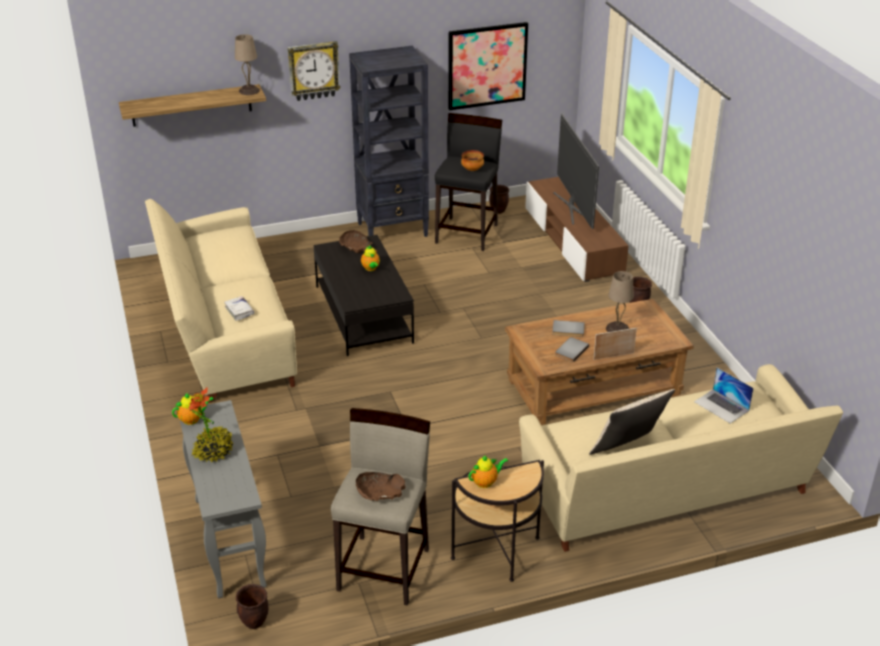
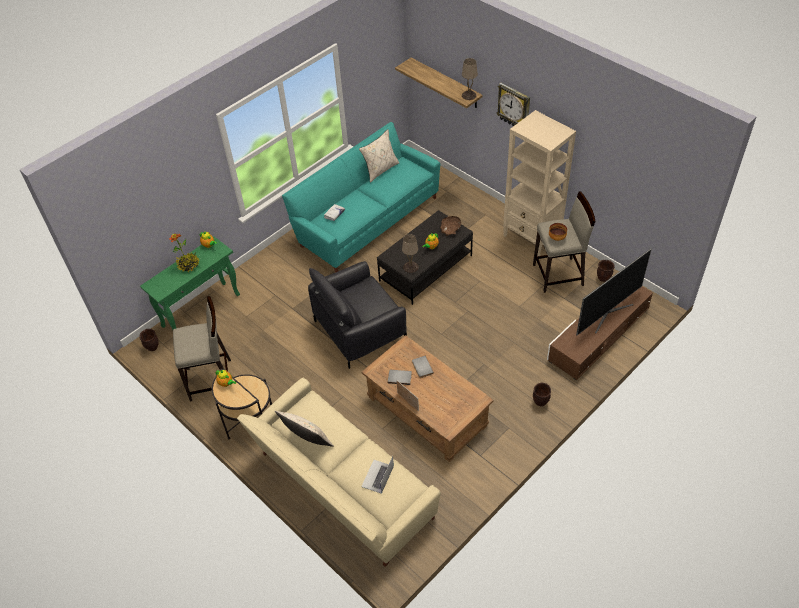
camera: 65 degrees right, 15 degrees up
beige sofa [145,199,297,403] -> turquoise sofa [282,122,440,273]
grey console table [180,400,267,598] -> green console table [140,237,240,330]
black bookcase [349,46,429,237] -> beige bookcase [503,110,576,256]
brown bowl [356,472,406,501] -> none
black stool [435,113,502,251] -> beige stool [533,192,596,293]
picture [448,22,528,111] -> none
beige table lamp [606,271,634,332] -> beige table lamp moved to [402,234,419,273]
none -> black armchair [308,261,407,369]
none -> beige pillow [359,129,399,182]

